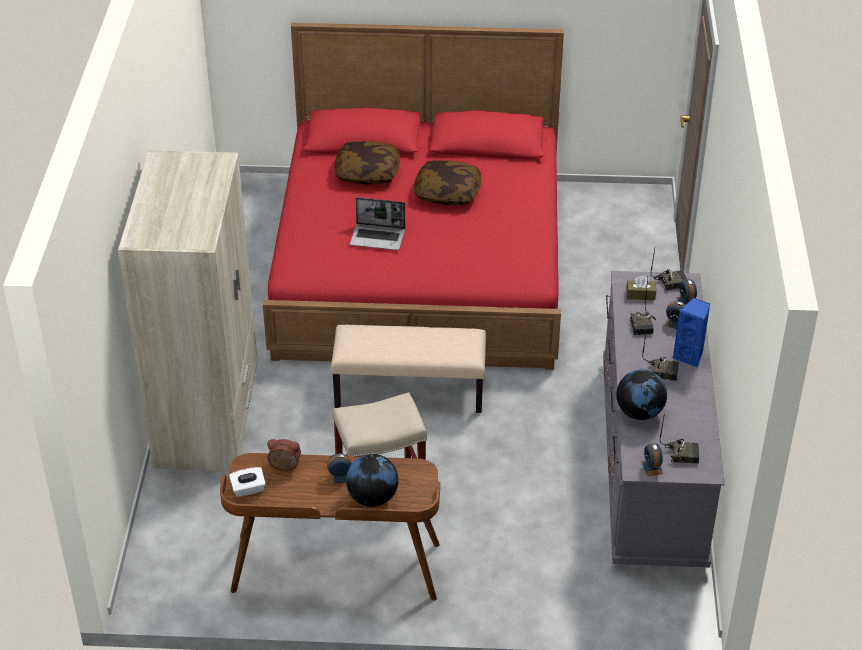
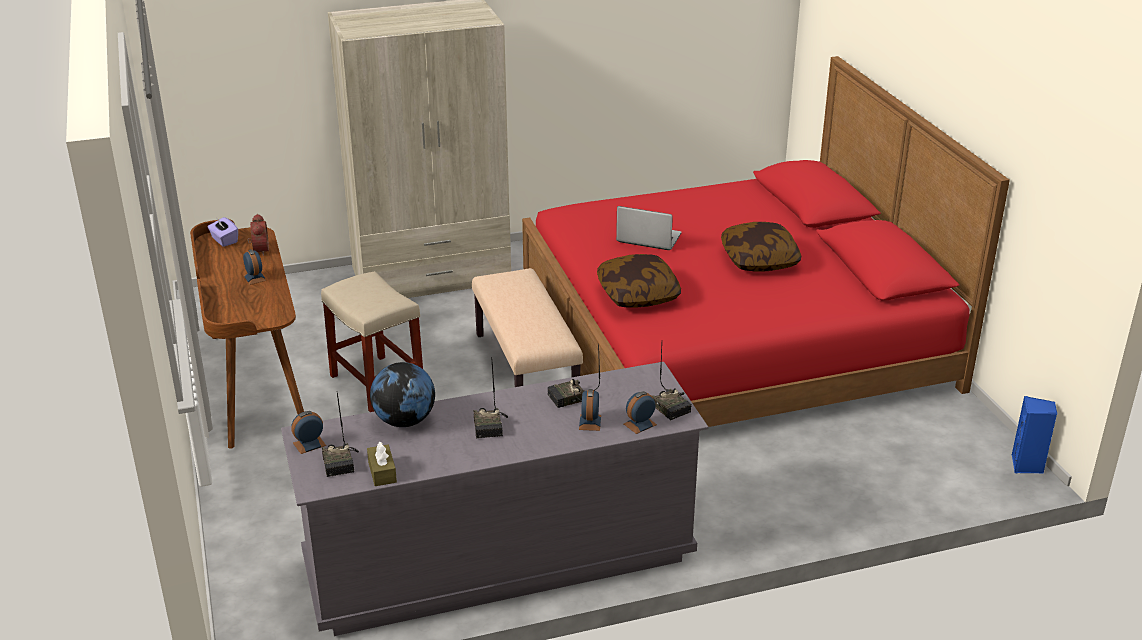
camera: 70 degrees right, 10 degrees down
white tissue box [229,467,266,497] -> purple tissue box [207,216,238,247]
pillow [335,141,400,185] -> pillow moved to [597,254,681,308]
globe [346,454,398,507] -> none
laptop [350,197,405,250] -> laptop turned 120 degrees clockwise [616,206,681,250]
brown tissue box [626,276,656,300] -> brown tissue box moved to [367,442,397,486]
blue speaker [673,298,710,368] -> blue speaker moved to [1012,396,1057,474]

